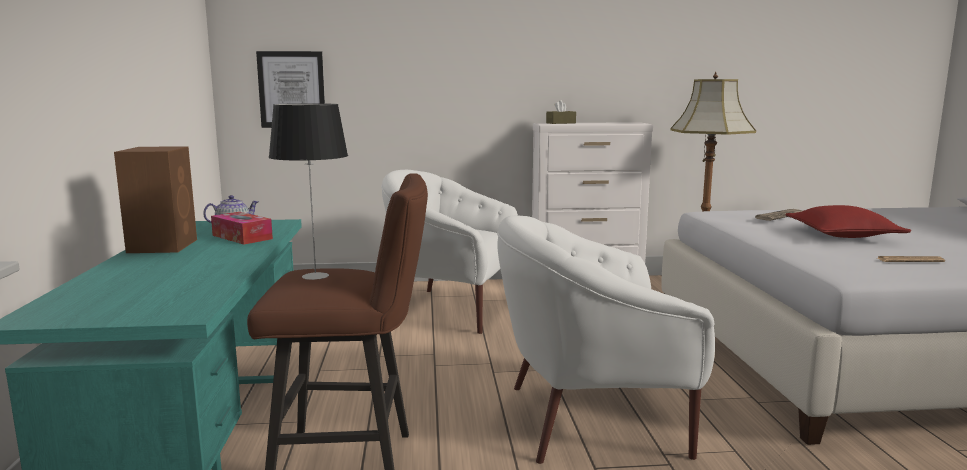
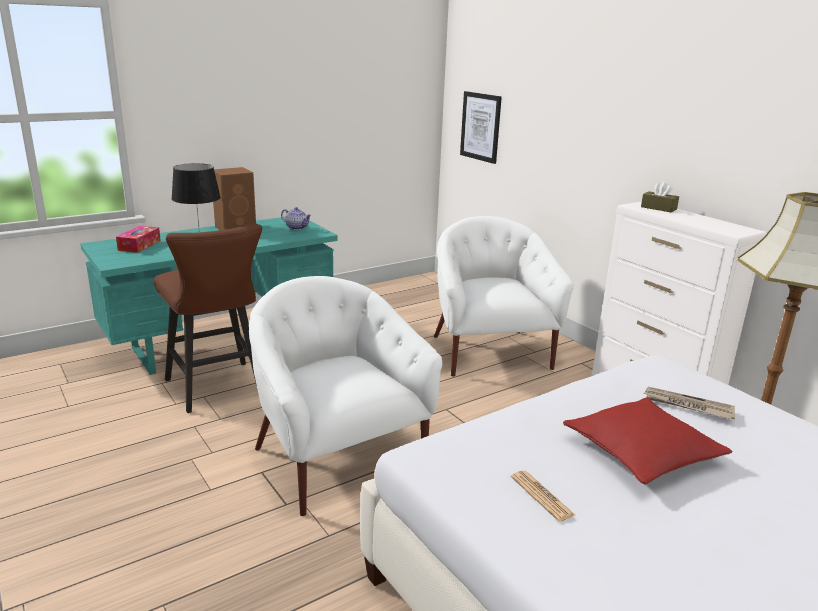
camera: 60 degrees right, 10 degrees up
tissue box [211,212,273,245] -> tissue box moved to [116,226,161,253]

